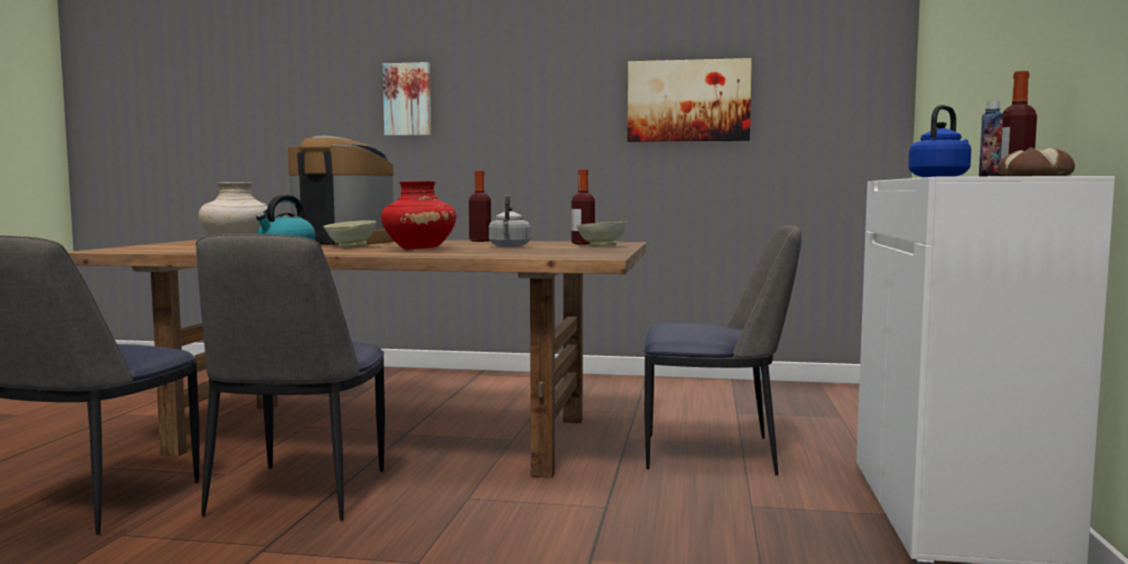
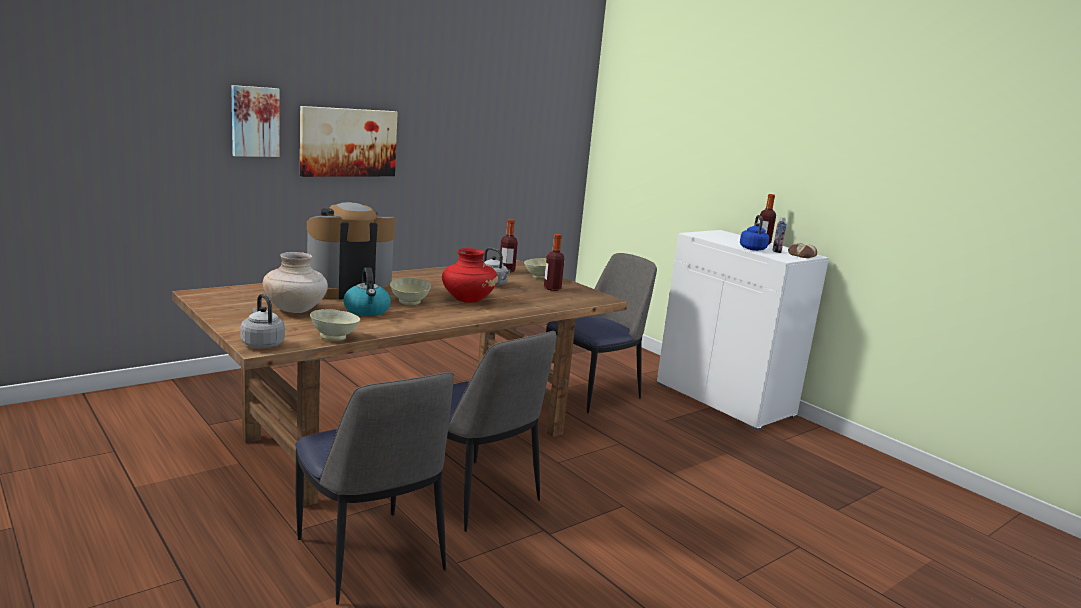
camera: 50 degrees left, 10 degrees up
bottle [469,171,491,242] -> bottle moved to [544,234,565,291]
picture [627,58,752,142] -> picture moved to [300,106,398,177]
none -> grey kettle [240,294,285,348]
none -> beige bowl [310,309,360,341]

